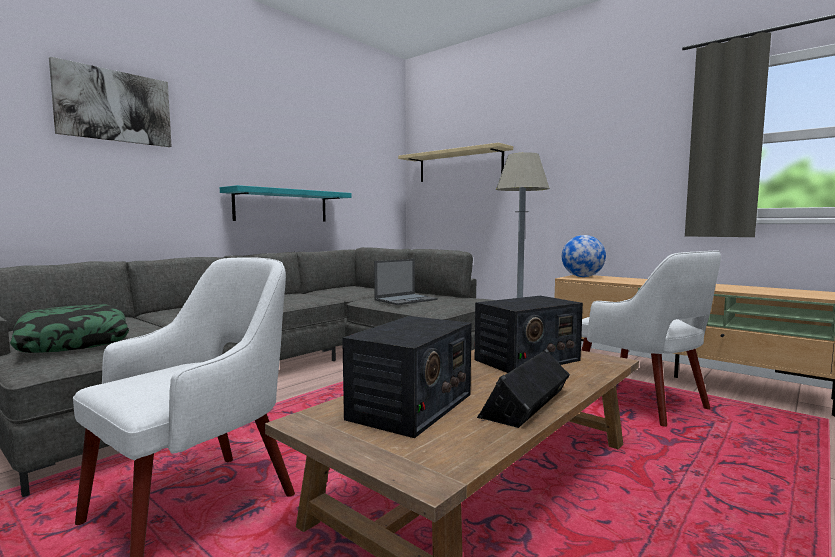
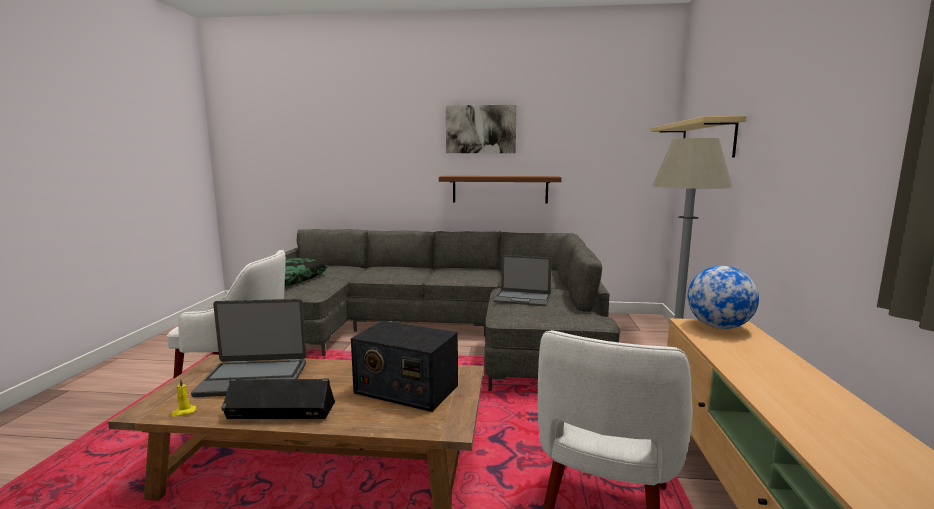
camera: 55 degrees right, 5 degrees up
picture [49,56,172,147] -> picture moved to [446,105,517,153]
turquoise shelf [220,185,352,222] -> brown shelf [439,176,562,203]
radio [342,316,471,438] -> laptop [191,299,307,397]
none -> yellow candle [171,378,196,417]

